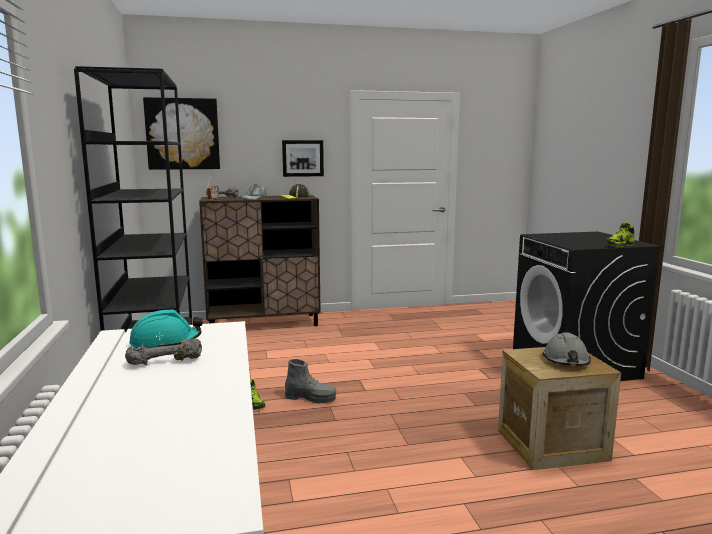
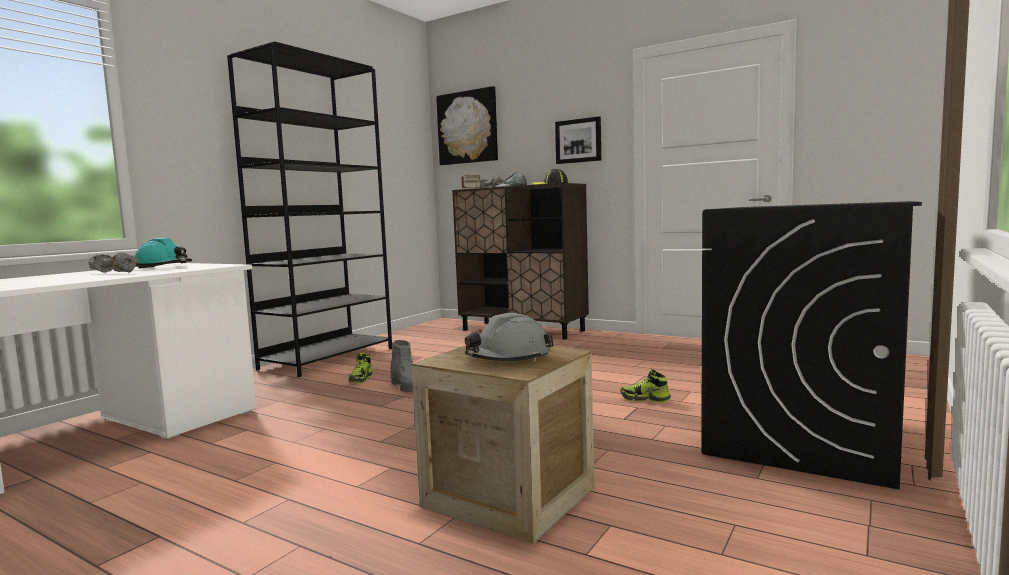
camera: 45 degrees right, 5 degrees down
shoe [606,222,635,247] -> shoe moved to [621,369,671,402]

